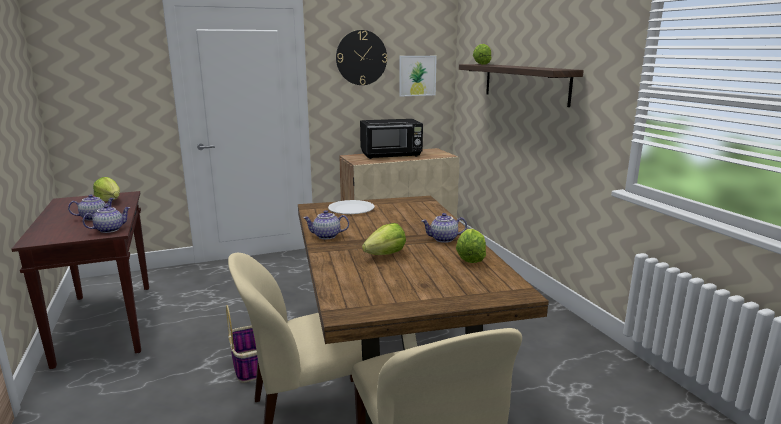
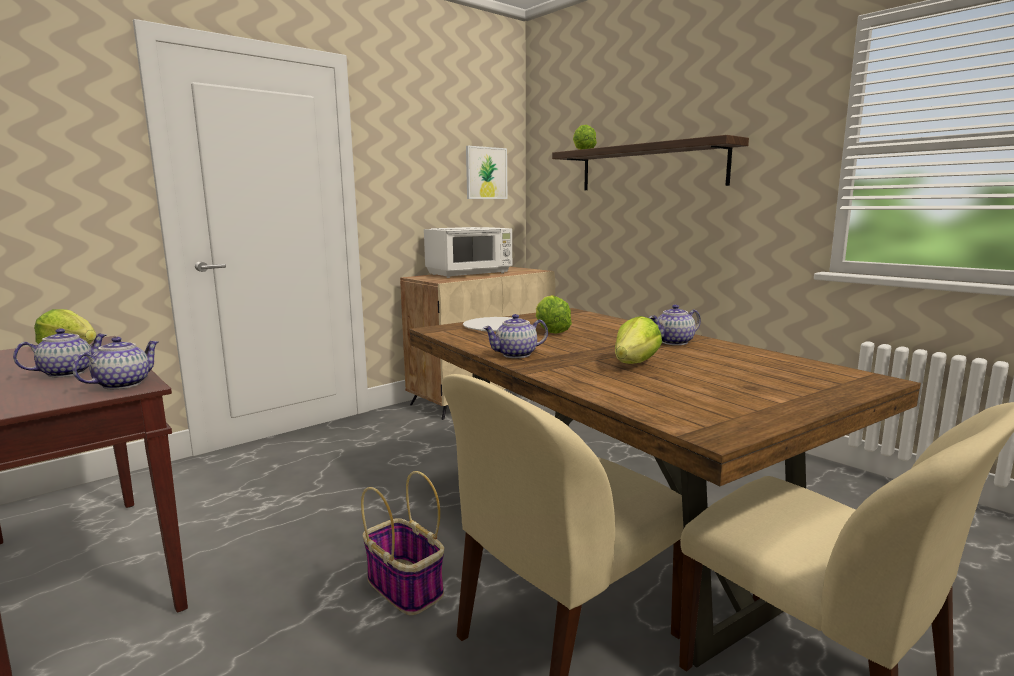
camera: 20 degrees left, 5 degrees down
wall clock [336,30,387,85] -> none
black microwave [360,119,423,159] -> white microwave [424,227,512,278]
lettuce [456,228,486,263] -> lettuce moved to [536,295,572,334]

